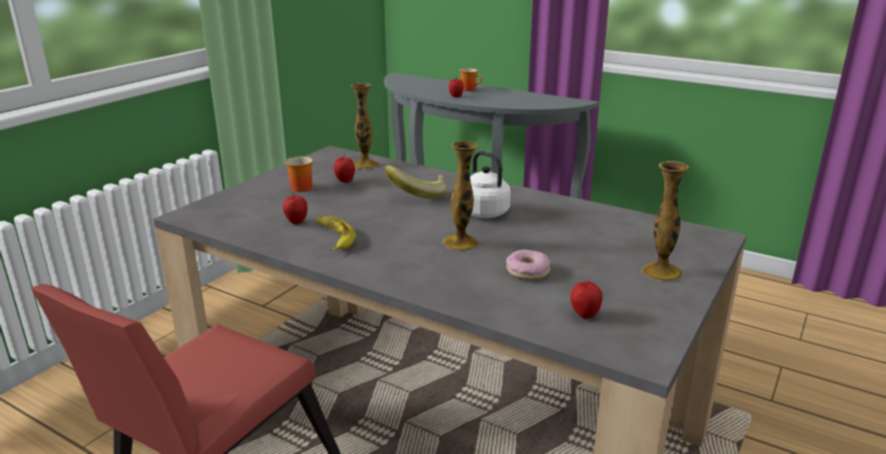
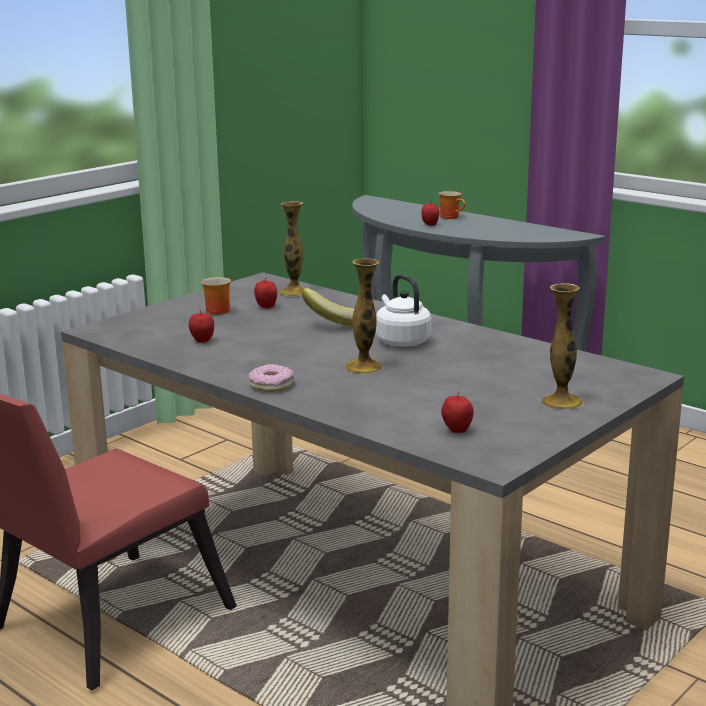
camera: 10 degrees right, 5 degrees down
banana [316,216,356,251] -> none
donut [506,249,550,280] -> donut moved to [249,364,294,392]

